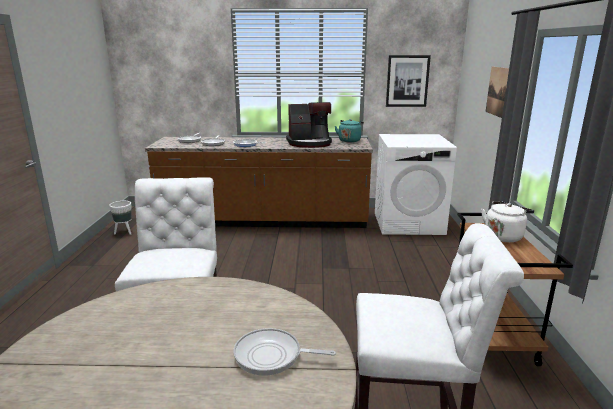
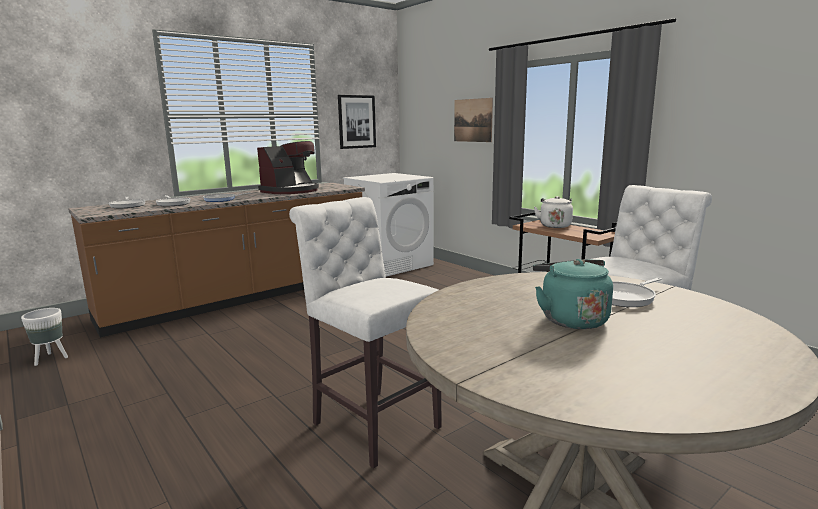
camera: 40 degrees left, 5 degrees down
turquoise kettle [335,119,364,142] -> turquoise kettle moved to [533,259,613,329]

